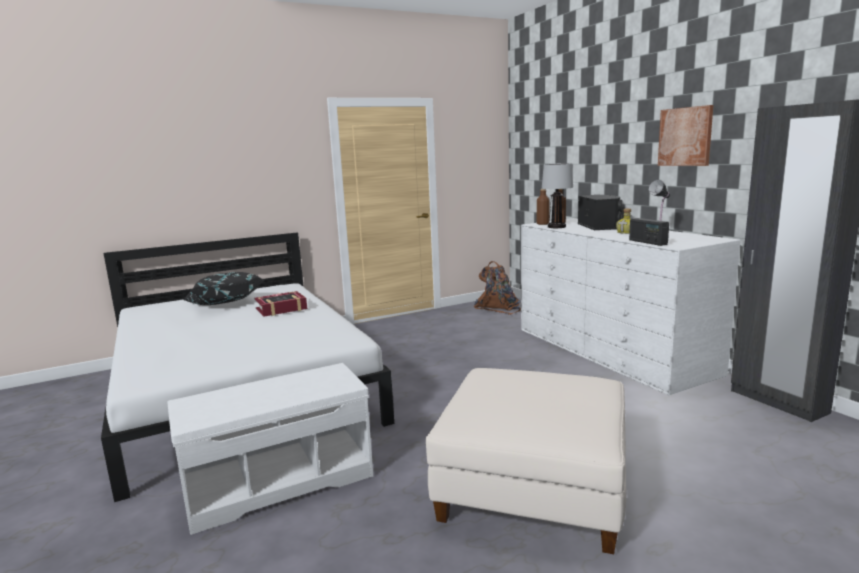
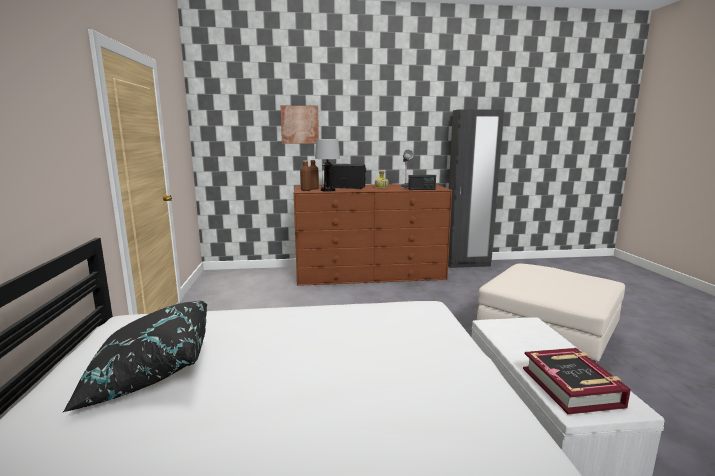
camera: 70 degrees left, 0 degrees up
book [254,291,307,317] -> book moved to [523,348,631,415]
brown backpack [474,261,521,315] -> none
white dresser [521,218,741,395] -> brown dresser [294,184,452,286]
picture [658,105,713,166] -> picture moved to [280,105,319,144]

